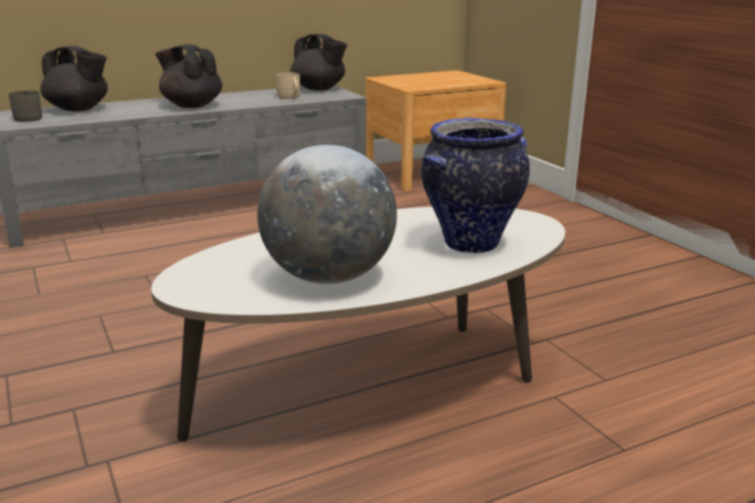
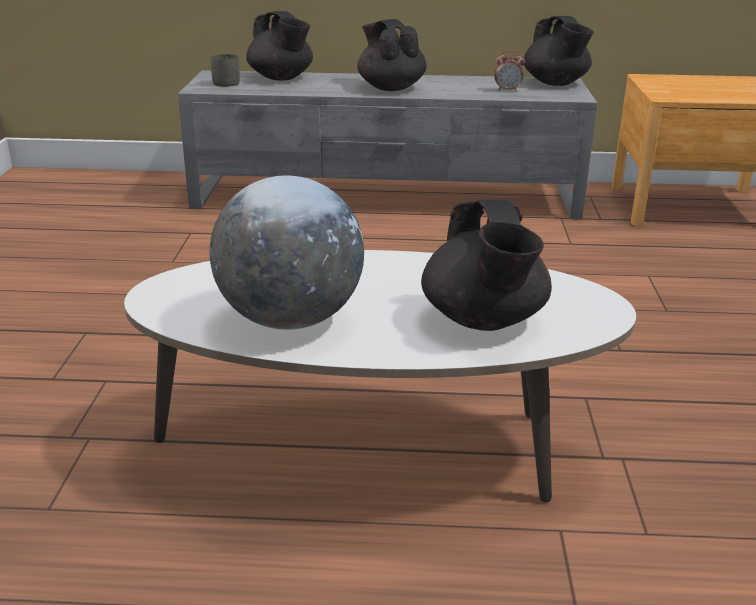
camera: 30 degrees right, 5 degrees up
beige mug [276,72,300,99] -> alarm clock [494,50,525,92]
vase [421,118,530,253] -> black teapot [421,199,552,331]

